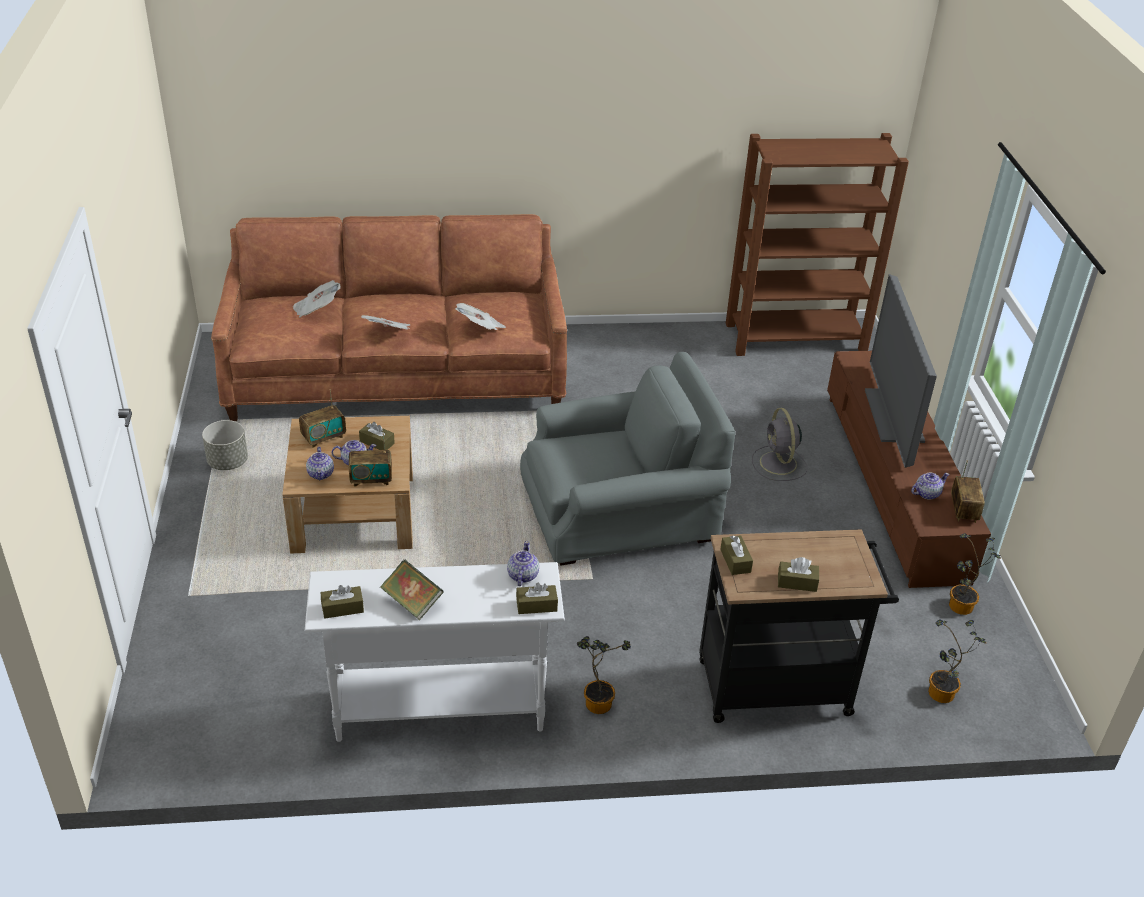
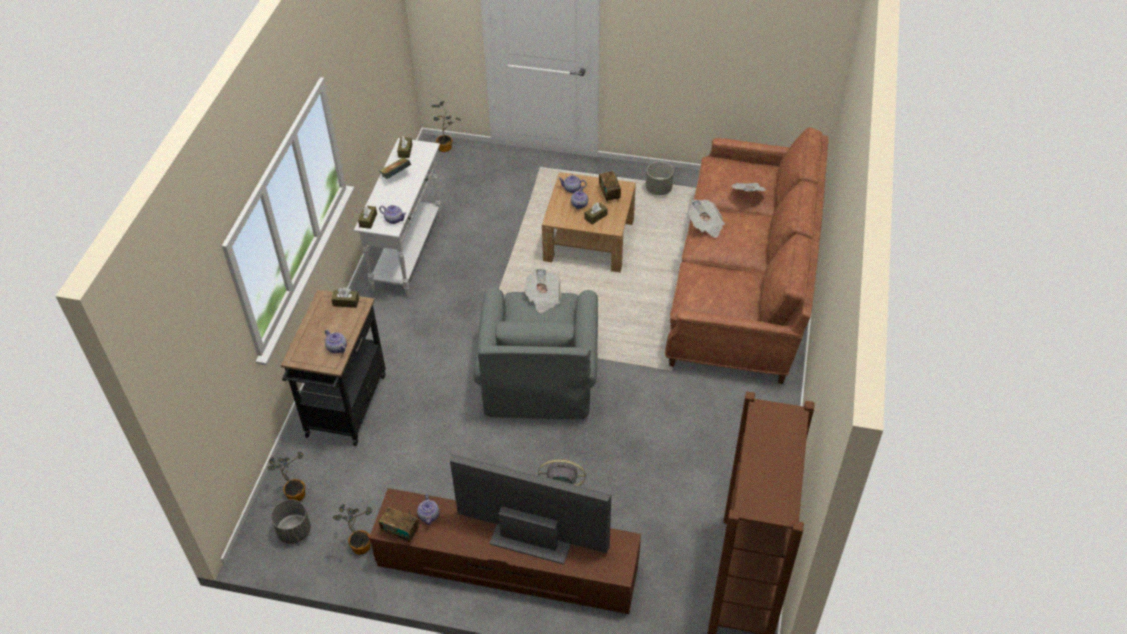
camera: 110 degrees right, 10 degrees up
radio [349,433,392,487] -> none
newspaper [455,303,506,330] -> newspaper moved to [524,268,561,313]
potted plant [577,636,631,714] -> potted plant moved to [432,101,461,152]
brown tissue box [778,557,819,592] -> none
none -> grey planter [271,499,311,544]
none -> teapot [325,330,347,353]

